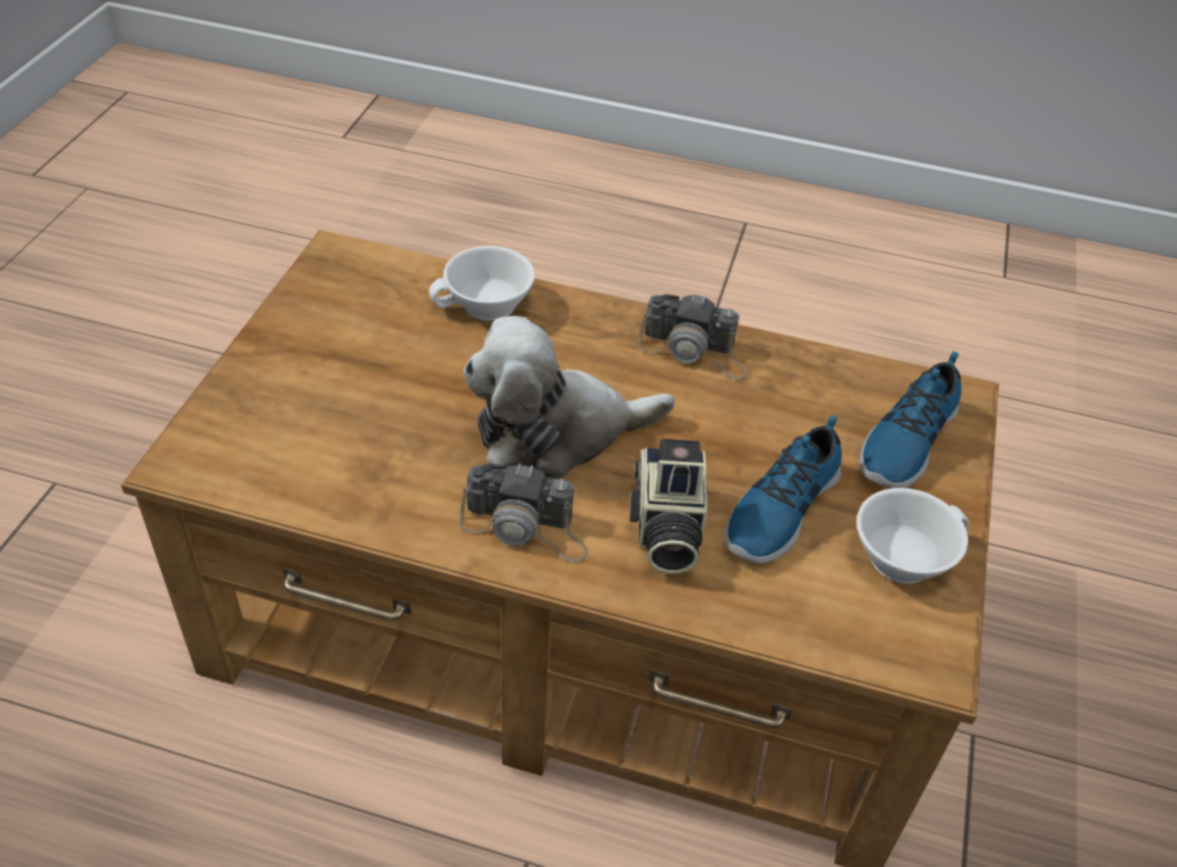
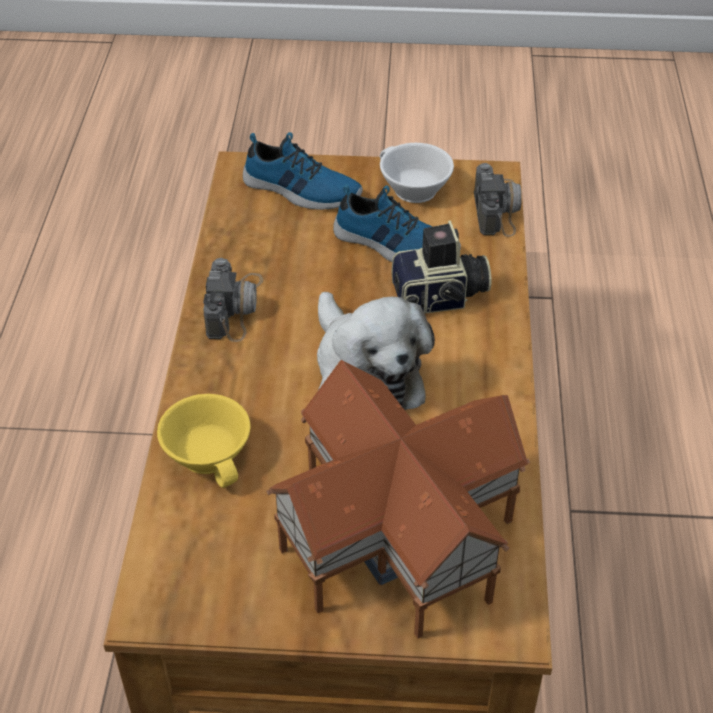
camera: 100 degrees left, 0 degrees up
white cup [429,246,535,321] -> yellow cup [157,394,251,488]
camera [458,463,588,563] -> camera moved to [474,163,522,237]
none -> toy house [267,360,530,638]

